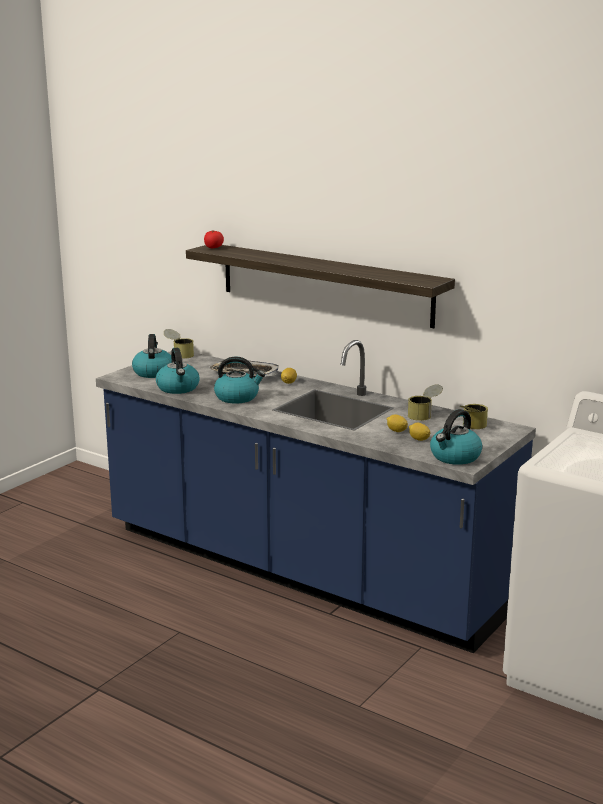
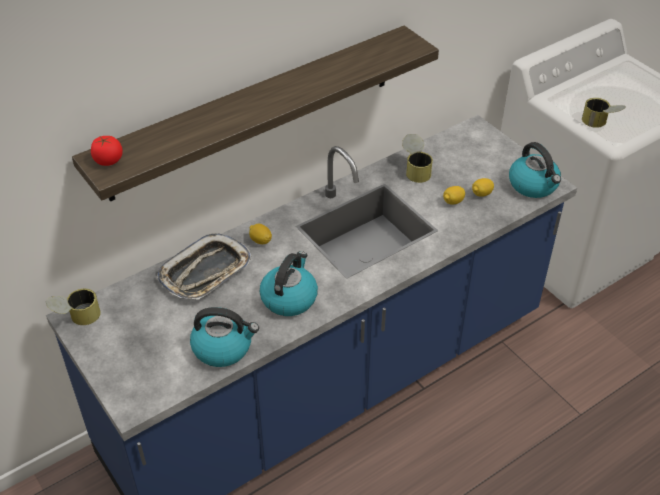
camera: 70 degrees left, 25 degrees up
kettle [132,334,172,378] -> none
can [460,404,488,429] -> can moved to [582,98,626,128]

